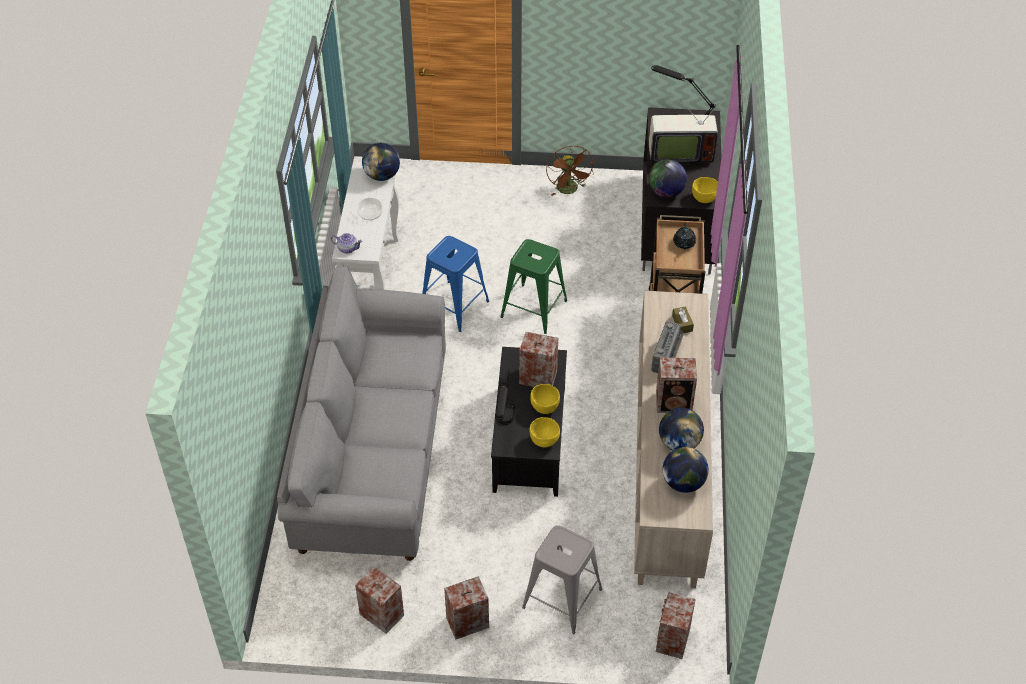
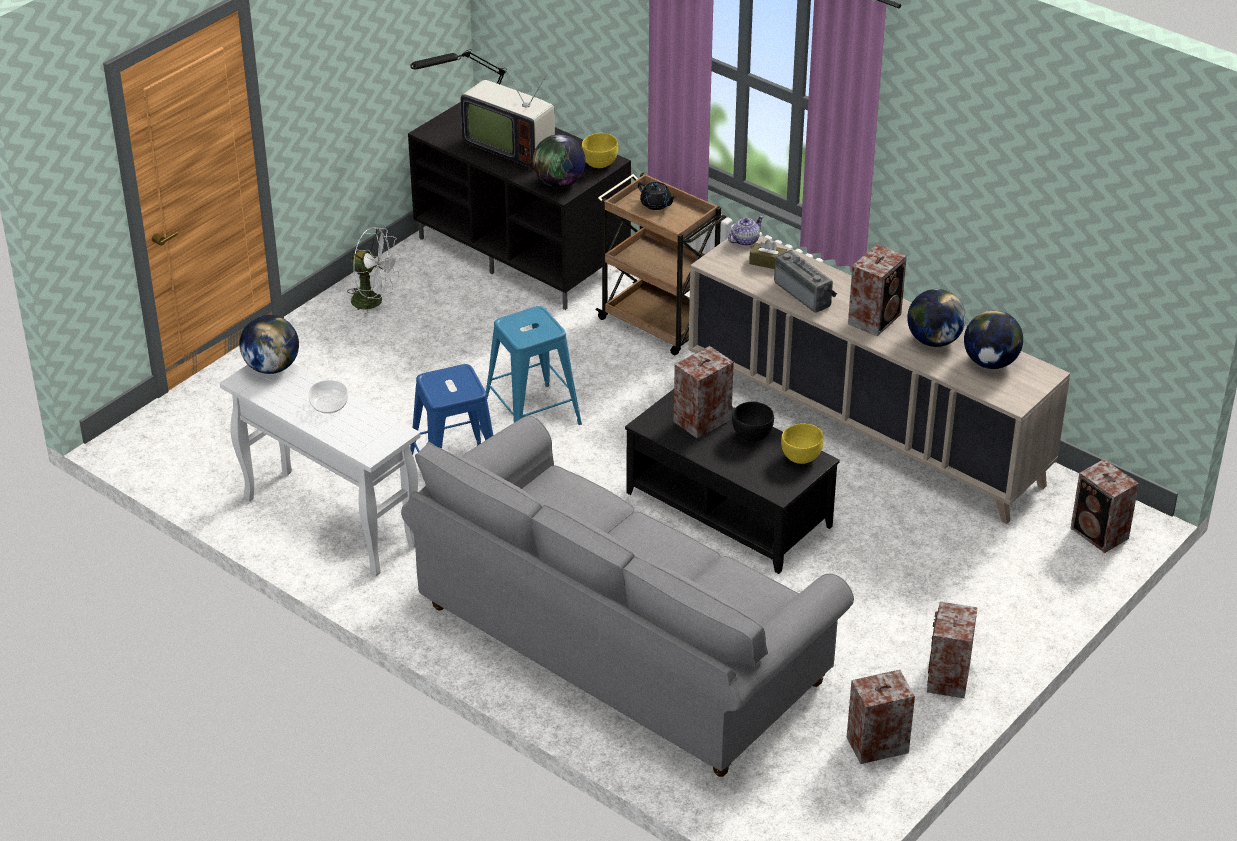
camera: 55 degrees left, 10 degrees down
teapot [331,233,362,254] -> teapot moved to [728,215,764,246]
black table lamp [495,368,515,425] -> none
green stool [500,239,567,334] -> blue stool [486,306,582,425]
grey stool [522,525,602,634] -> none
yellow bowl [530,384,560,414] -> black bowl [732,402,774,442]
brown fan [546,146,594,196] -> white fan [347,227,400,318]
television [649,98,723,165] -> television turned 90 degrees clockwise [461,60,555,170]

